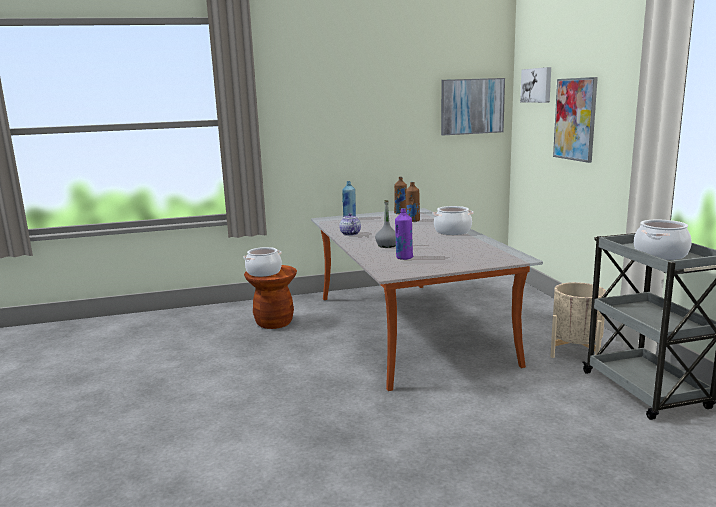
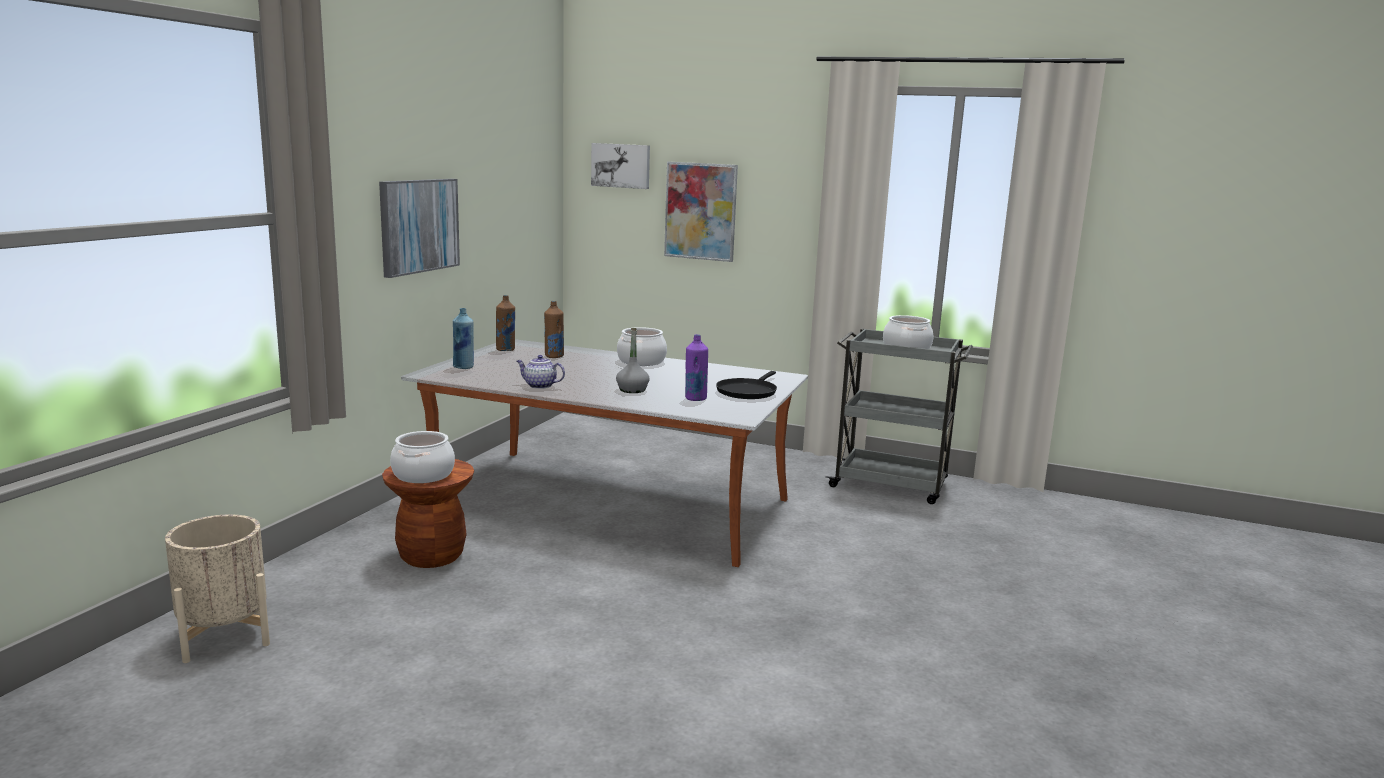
camera: 55 degrees left, 0 degrees up
picture [441,78,505,135] -> picture moved to [379,179,460,278]
beige planter [551,282,606,358] -> beige planter moved to [165,514,270,663]
none -> black frying pan [716,371,777,399]

